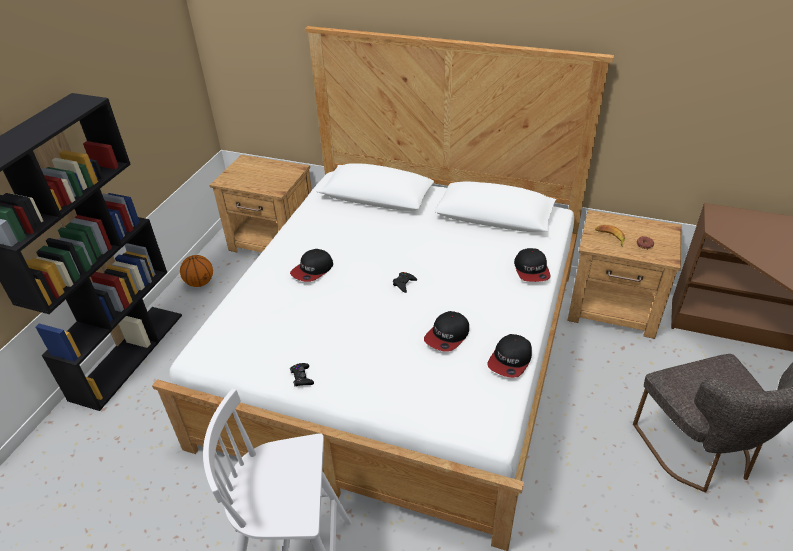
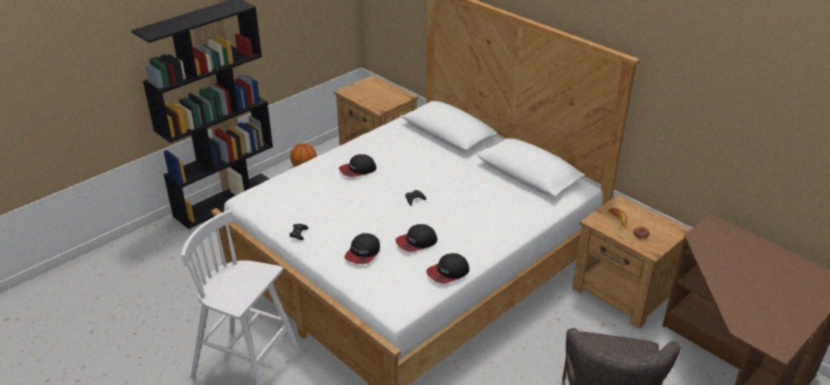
camera: 25 degrees right, 5 degrees down
cap [514,248,551,282] -> cap moved to [344,233,380,264]

